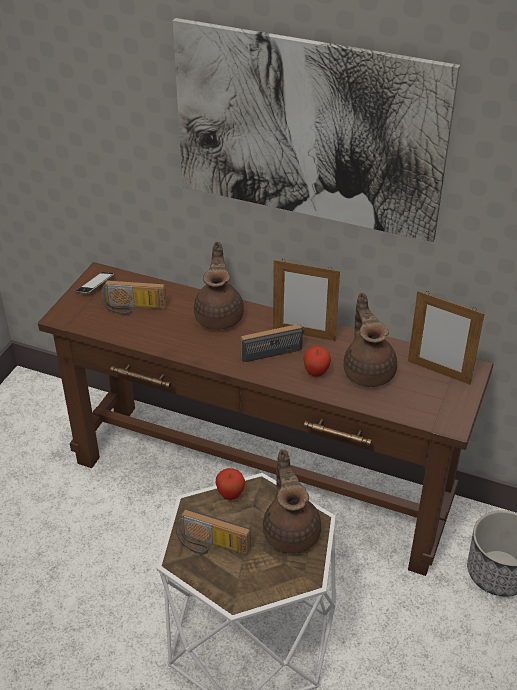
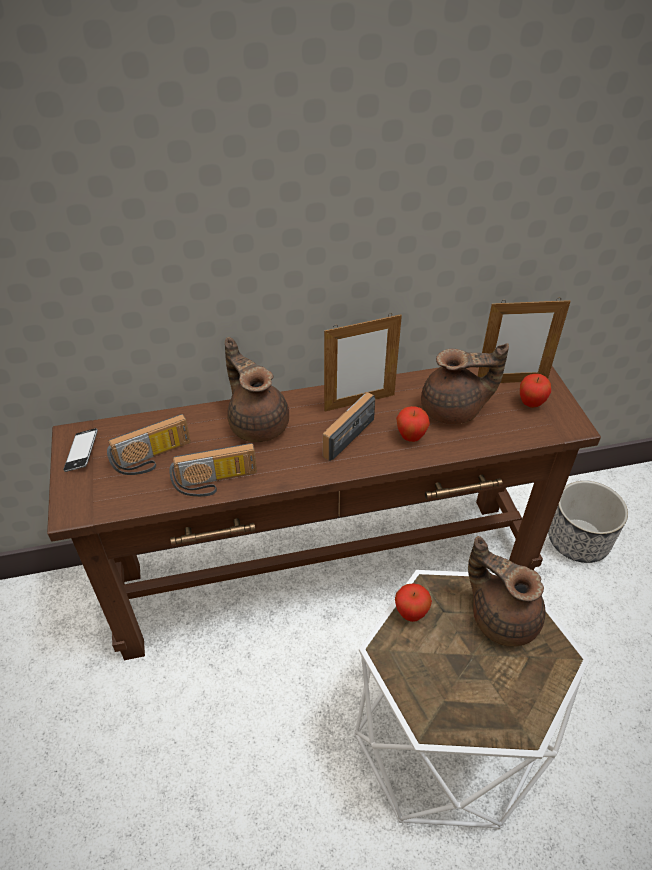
camera: 35 degrees left, 5 degrees up
picture [173,18,460,242] -> none
radio [176,509,251,555] -> radio moved to [169,443,257,497]
brown teapot [343,293,397,387] -> brown teapot turned 135 degrees clockwise [421,343,509,424]
none -> apple [520,374,551,408]

